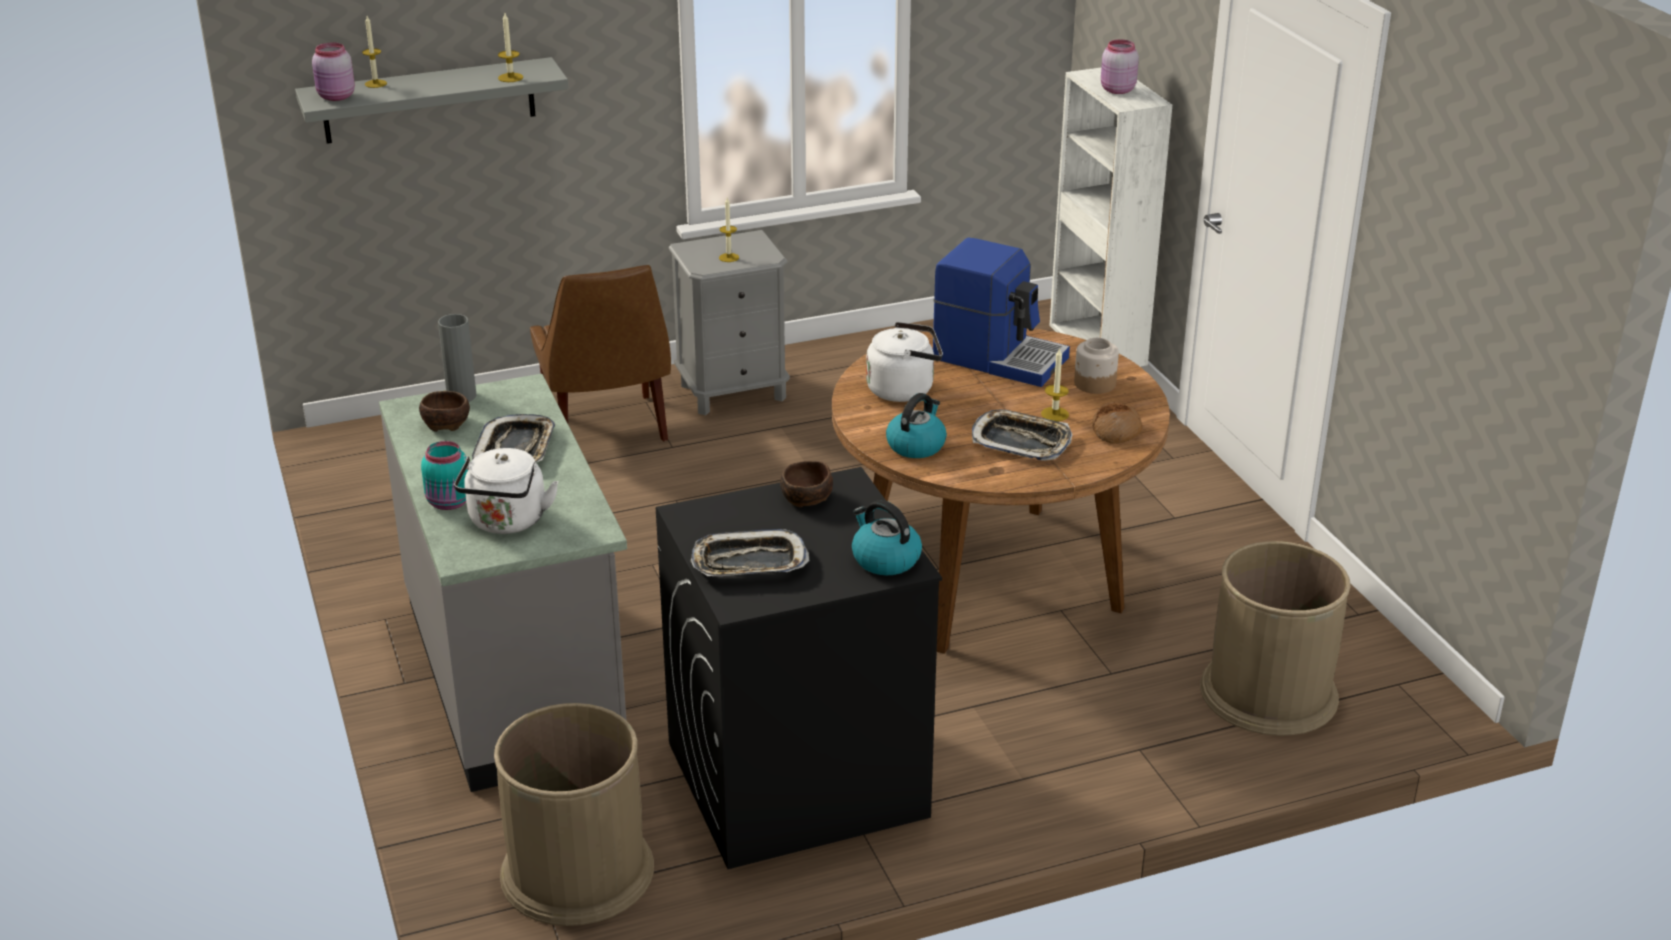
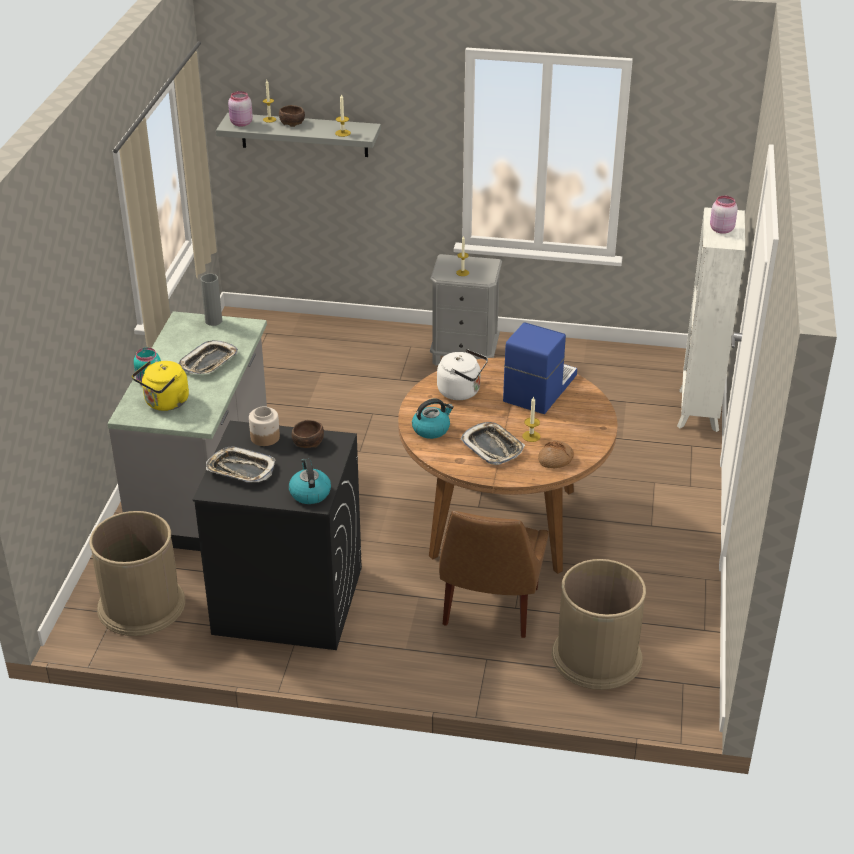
camera: 30 degrees right, 5 degrees up
brown bowl [419,391,470,432] -> brown bowl moved to [279,105,305,127]
white kettle [454,448,558,534] -> yellow kettle [132,361,189,411]
brown chair [530,265,671,441] -> brown chair moved to [439,511,549,638]
coffee machine [933,238,1070,387] -> coffee machine turned 120 degrees counterclockwise [503,322,577,414]
jar [1074,338,1119,394] -> jar moved to [249,406,280,446]

